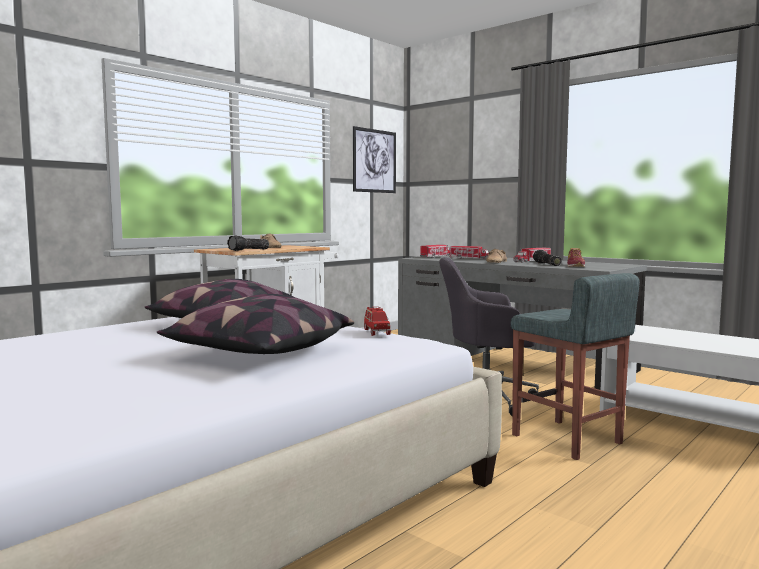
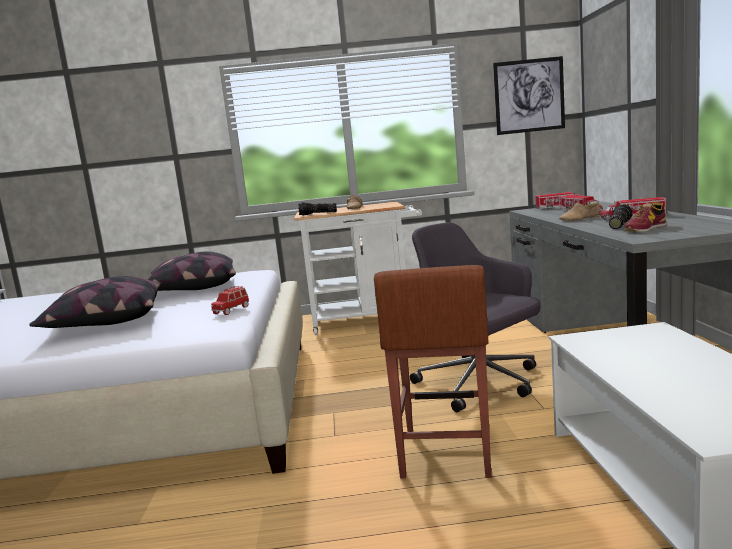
camera: 45 degrees right, 5 degrees up
grey stool [511,273,640,460] -> brown stool [374,265,491,479]

